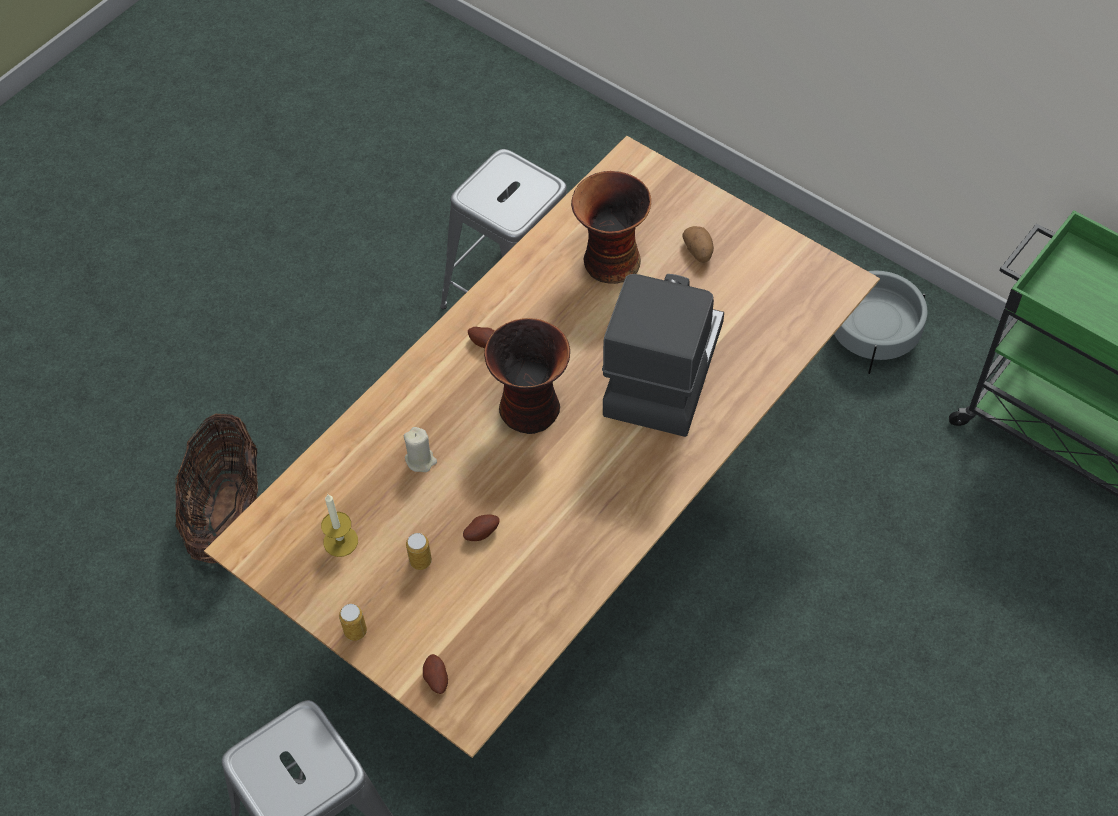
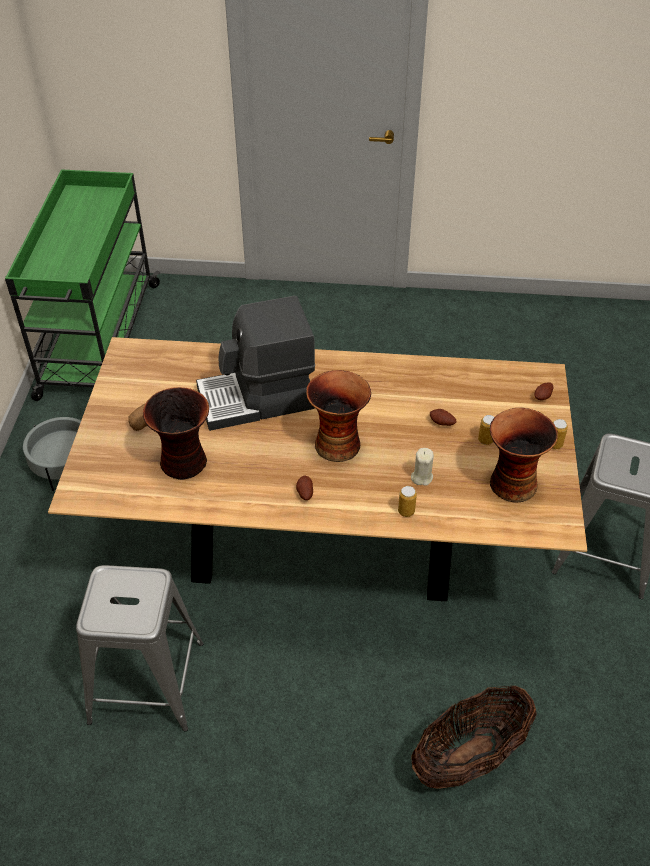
camera: 125 degrees left, 10 degrees down
candle [321,494,358,557] -> vase [490,408,558,502]
none -> can [398,486,417,517]

